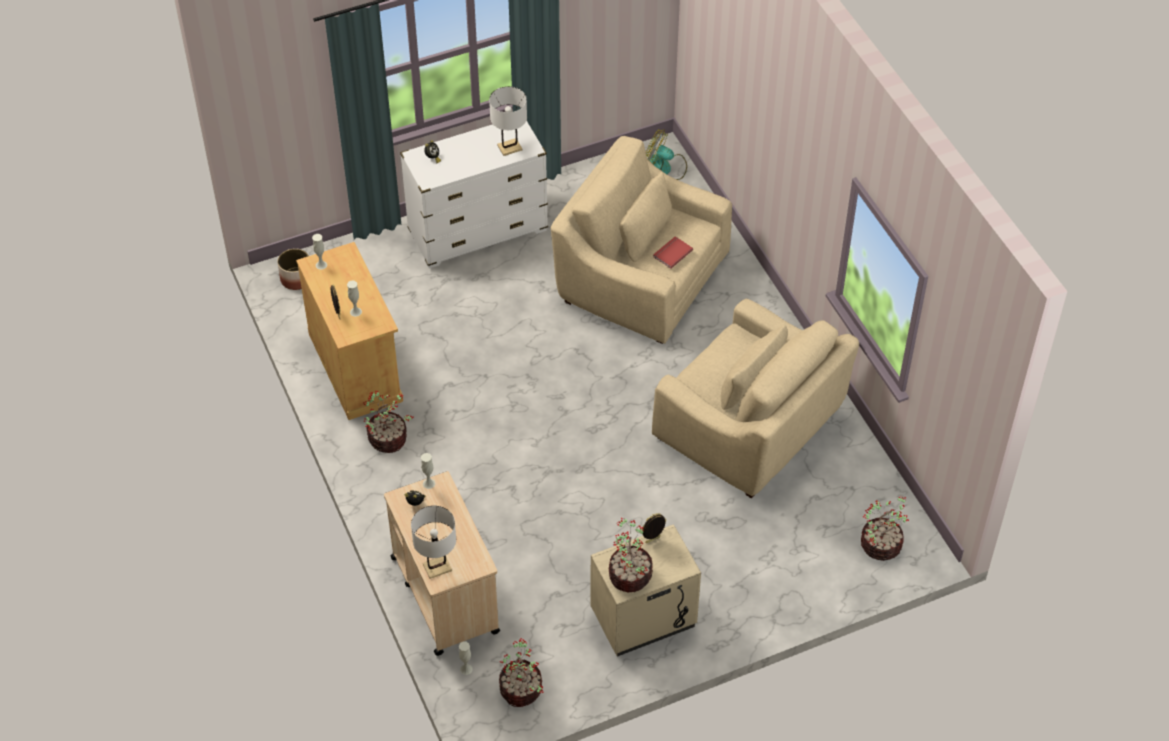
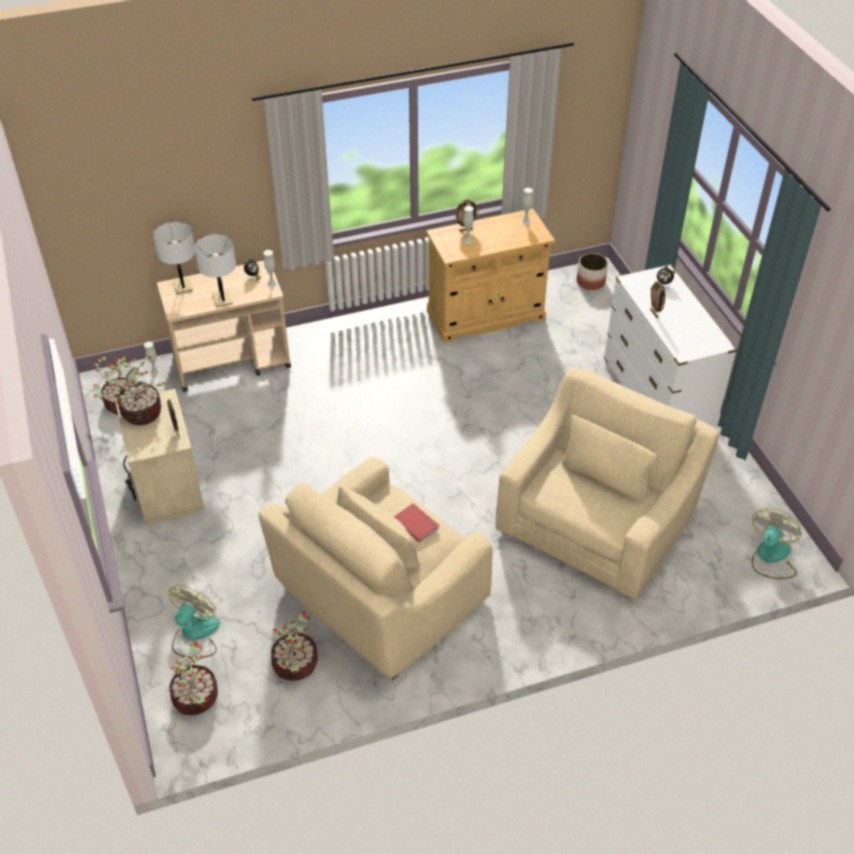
camera: 95 degrees right, 5 degrees down
potted plant [364,391,414,453] -> potted plant moved to [271,611,318,681]
white table lamp [489,86,527,156] -> white table lamp moved to [194,234,236,307]
red book [653,237,693,269] -> red book moved to [394,503,439,542]
none -> fan [169,585,220,659]
none -> picture frame [650,281,665,319]

